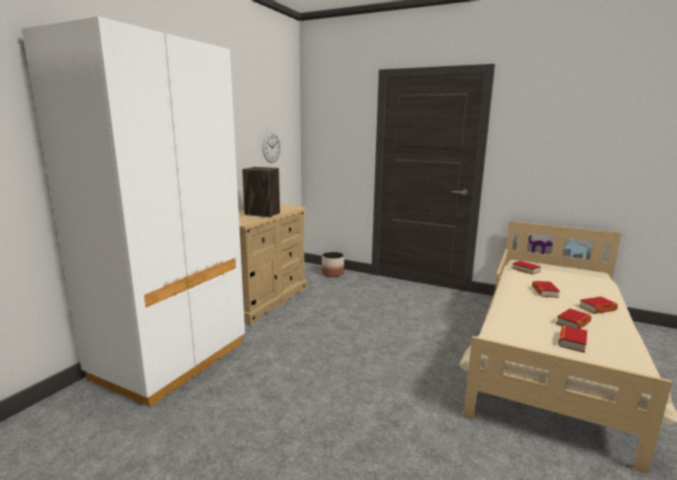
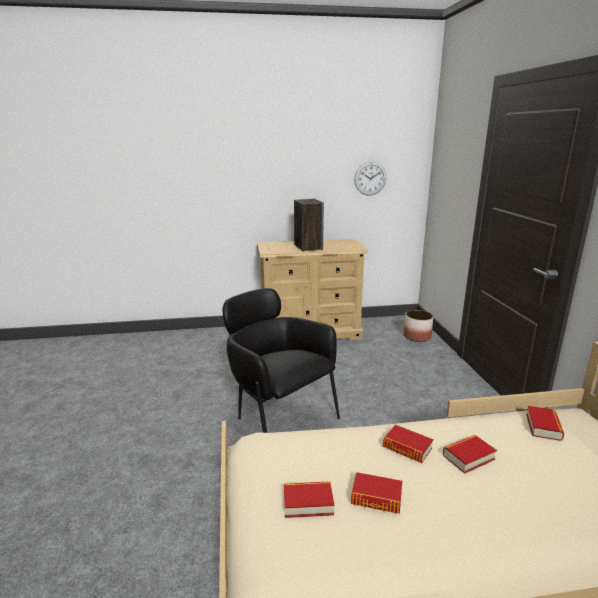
camera: 55 degrees right, 5 degrees up
white wardrobe [22,16,245,407] -> none
book [579,297,618,314] -> book moved to [383,425,433,463]
none -> black armchair [222,288,340,433]

